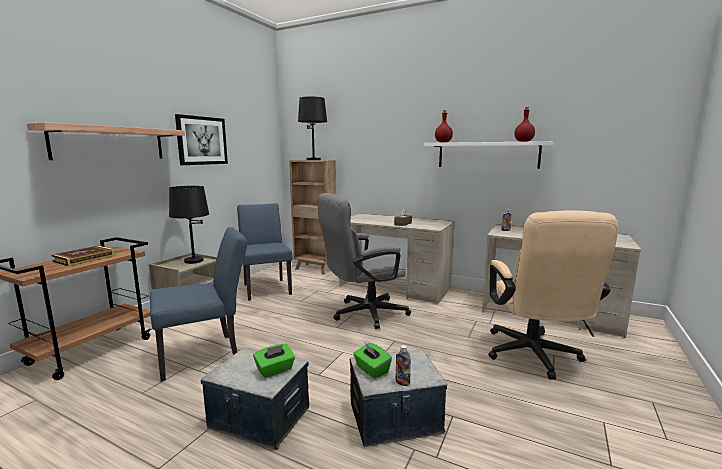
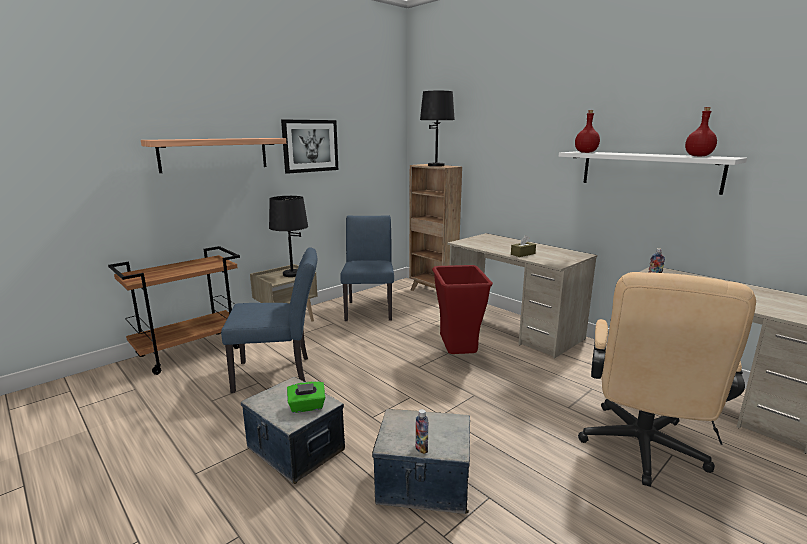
camera: 20 degrees right, 5 degrees up
book [51,246,115,266] -> none
grey office chair [318,193,411,329] -> red trash can [432,265,493,354]
green tissue box [353,343,392,379] -> none

